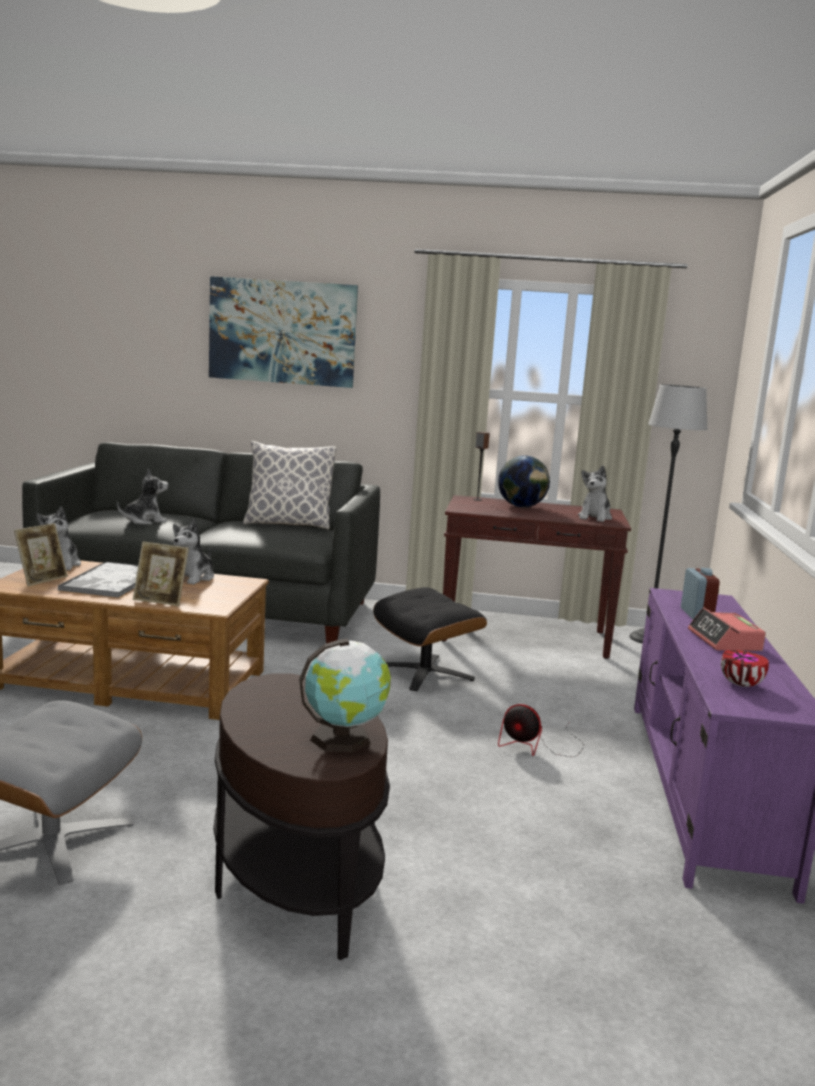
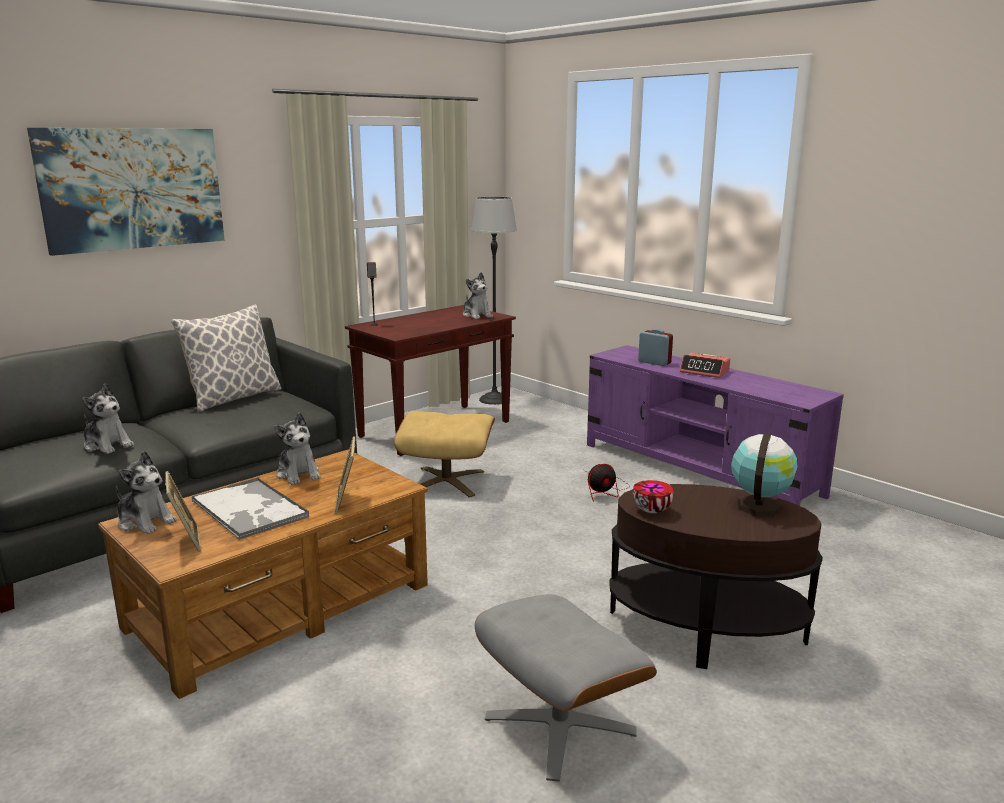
camera: 50 degrees left, 5 degrees up
plush toy [117,468,168,524] -> plush toy turned 120 degrees clockwise [82,383,134,454]
picture frame [133,541,189,606] -> picture frame turned 120 degrees clockwise [334,436,356,514]
black ottoman [373,587,487,691] -> beige ottoman [394,411,495,498]
globe [498,455,550,508] -> none
bowl [721,650,769,687] -> bowl moved to [633,480,674,513]

